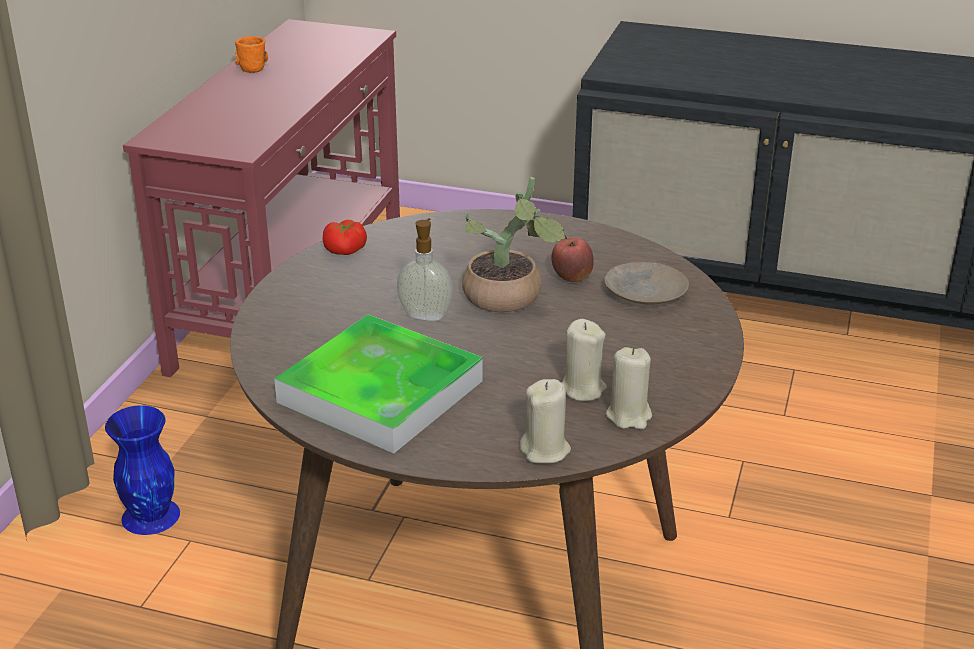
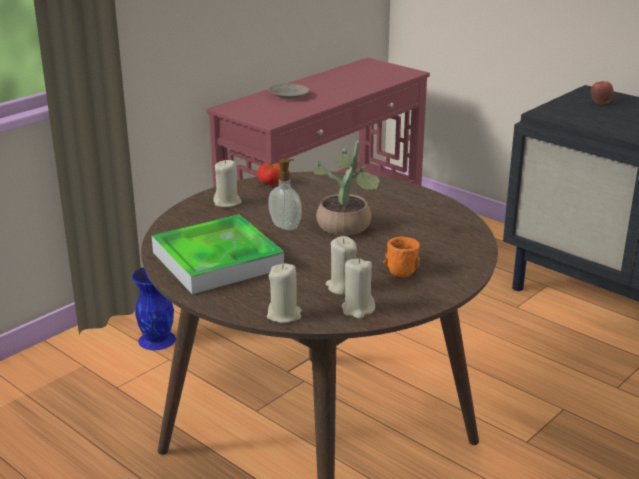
camera: 25 degrees right, 5 degrees down
orange mug [235,36,268,73] -> orange mug moved to [383,237,420,278]
apple [551,237,594,282] -> apple moved to [591,81,614,104]
beige plate [604,262,689,305] -> beige plate moved to [269,84,309,99]
none -> beige candle [214,160,242,207]

